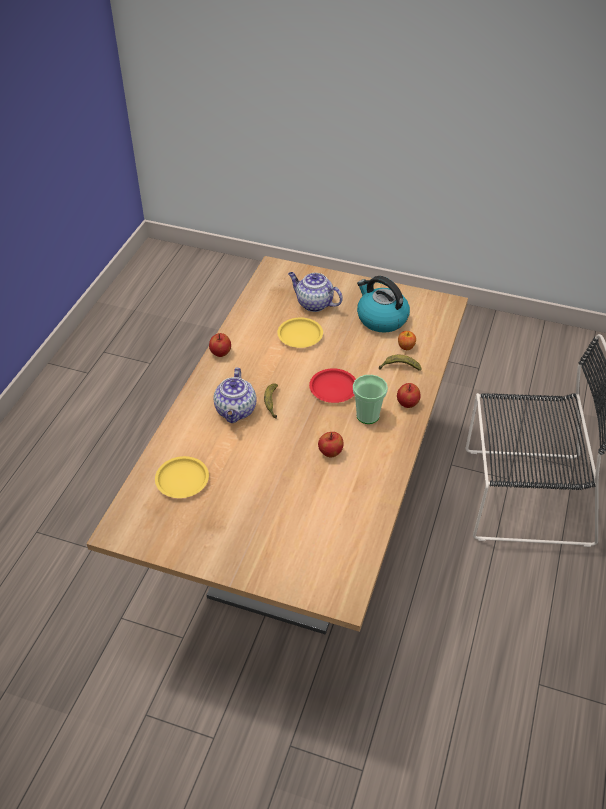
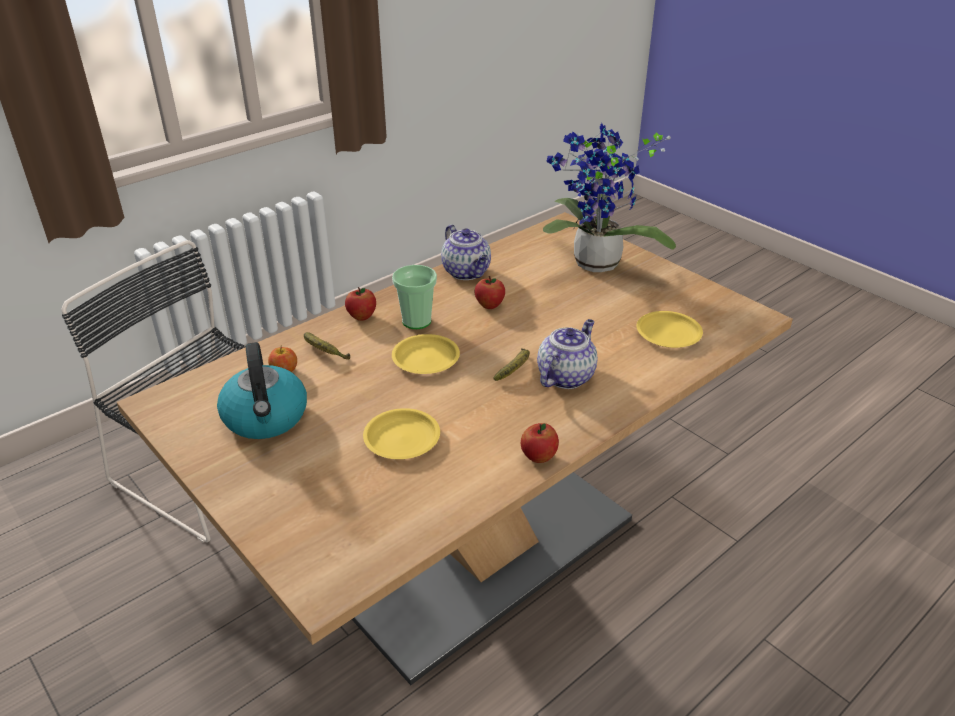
camera: 150 degrees left, 10 degrees down
teapot [288,272,343,312] -> teapot moved to [441,224,491,280]
red plate [309,368,356,403] -> yellow plate [392,334,460,374]
none -> potted plant [543,123,676,272]

